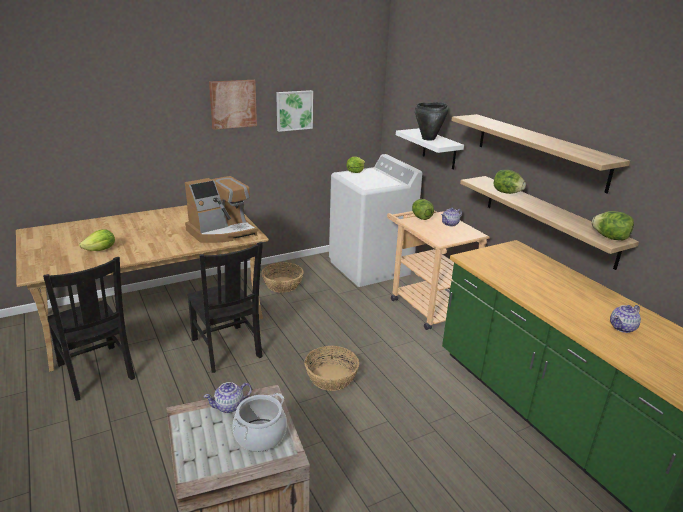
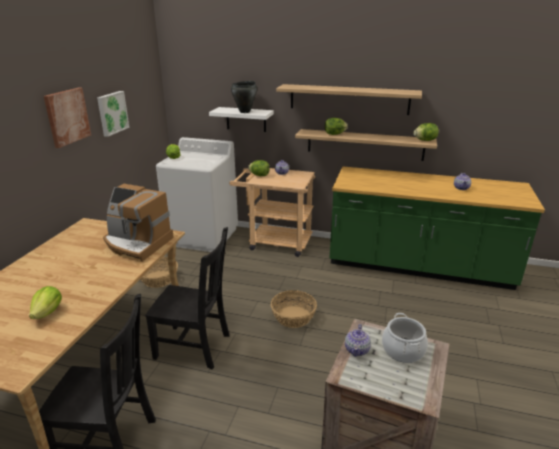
camera: 45 degrees left, 0 degrees up
coffee machine [185,176,259,243] -> coffee machine turned 105 degrees clockwise [103,184,174,262]

